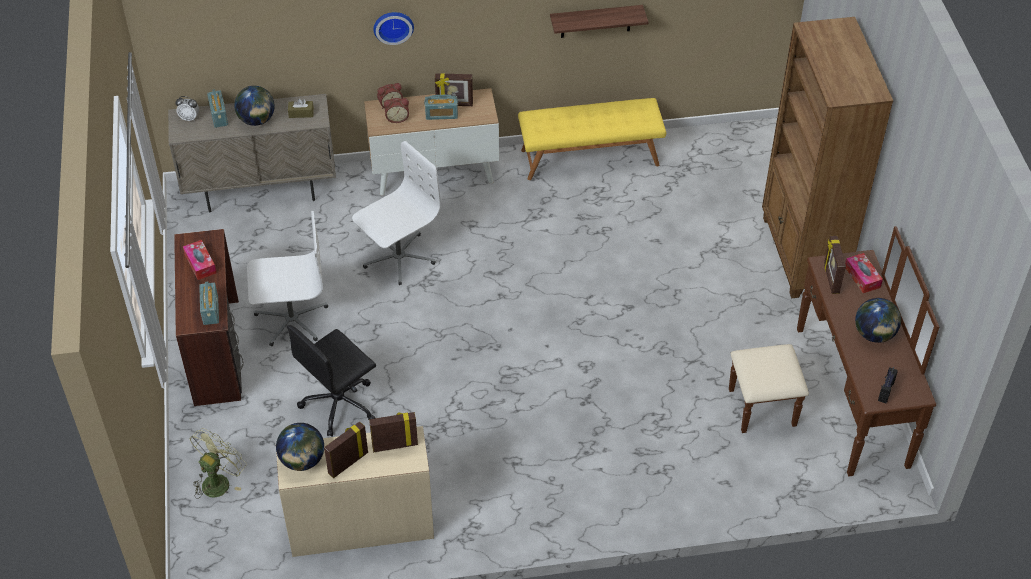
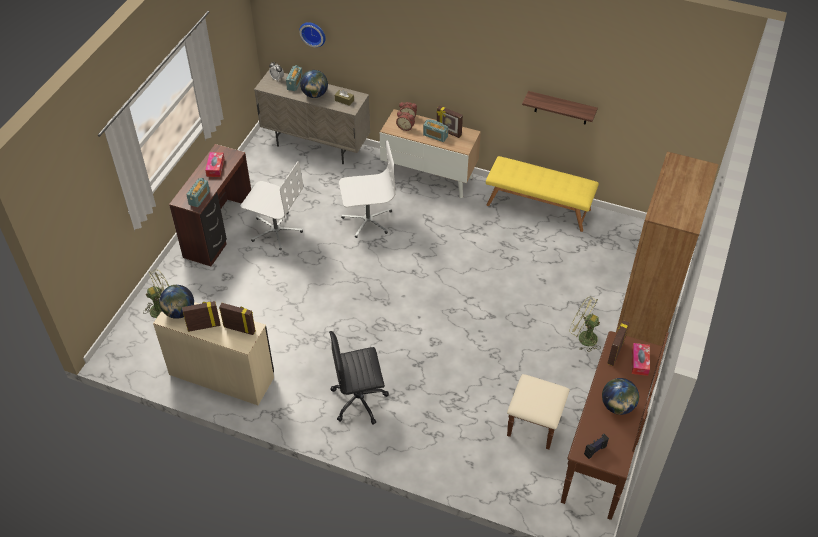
camera: 30 degrees right, 0 degrees up
black office chair [287,325,376,437] -> black office chair moved to [329,331,389,425]
wall clock [373,12,414,45] -> wall clock moved to [299,22,326,47]
none -> green fan [569,296,600,352]

